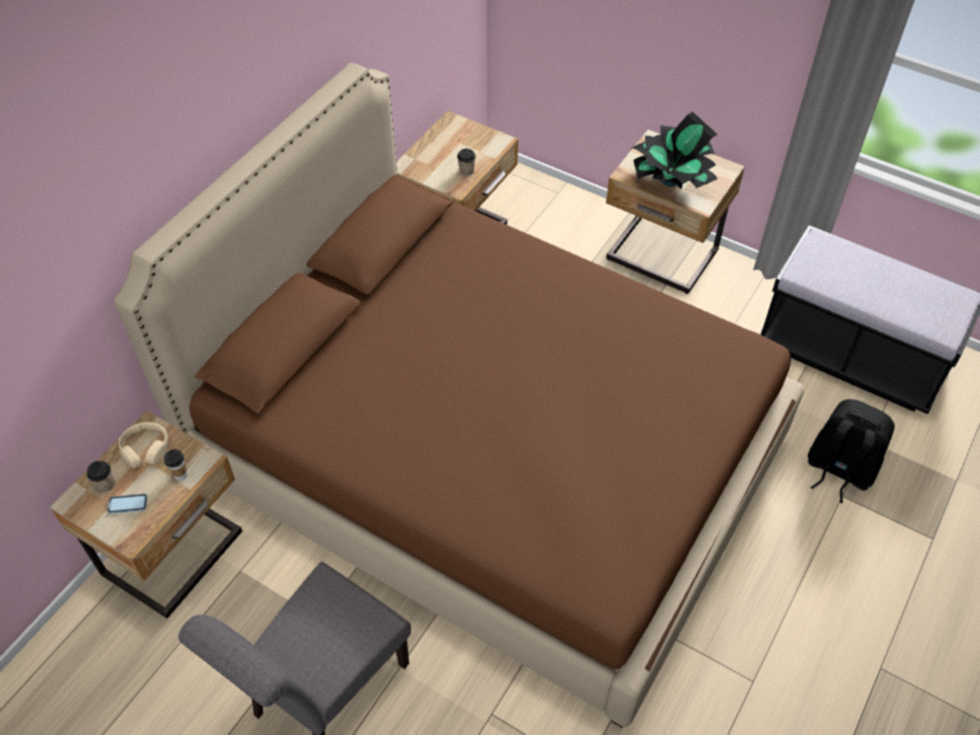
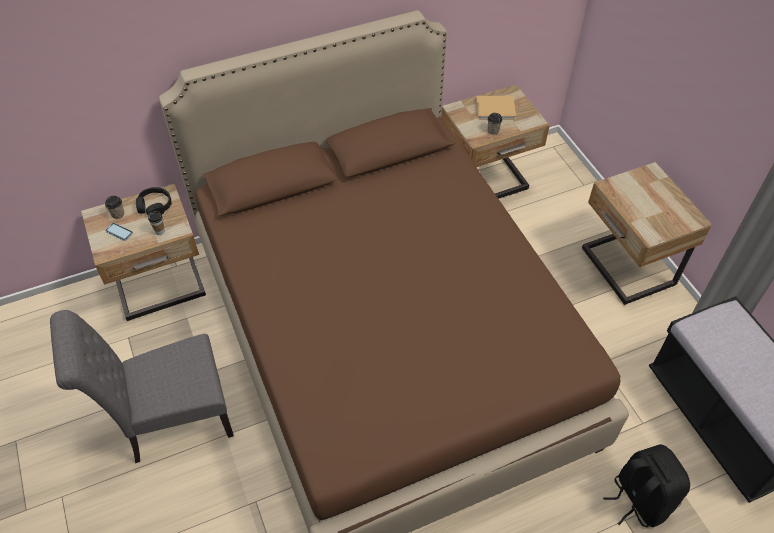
camera: 35 degrees right, 0 degrees up
beige headphones [119,422,169,468] -> black headphones [136,187,172,215]
potted plant [630,112,718,189] -> none
none -> beige book [476,96,516,120]

